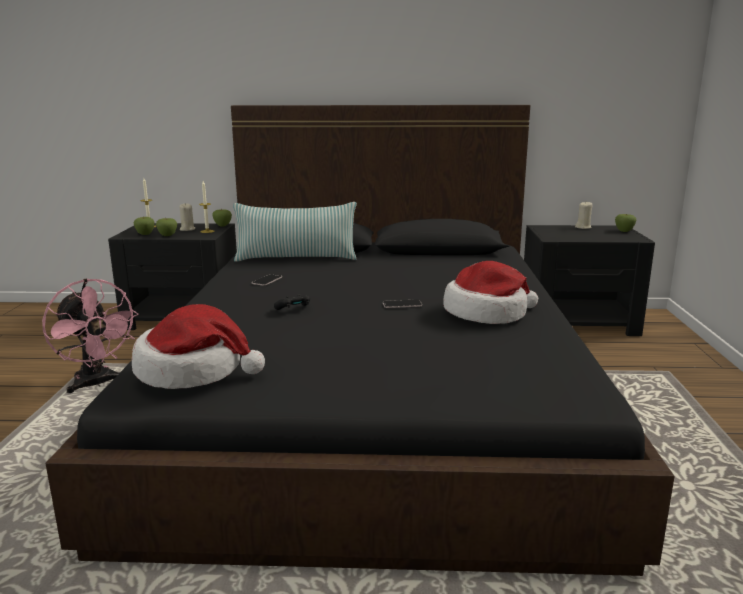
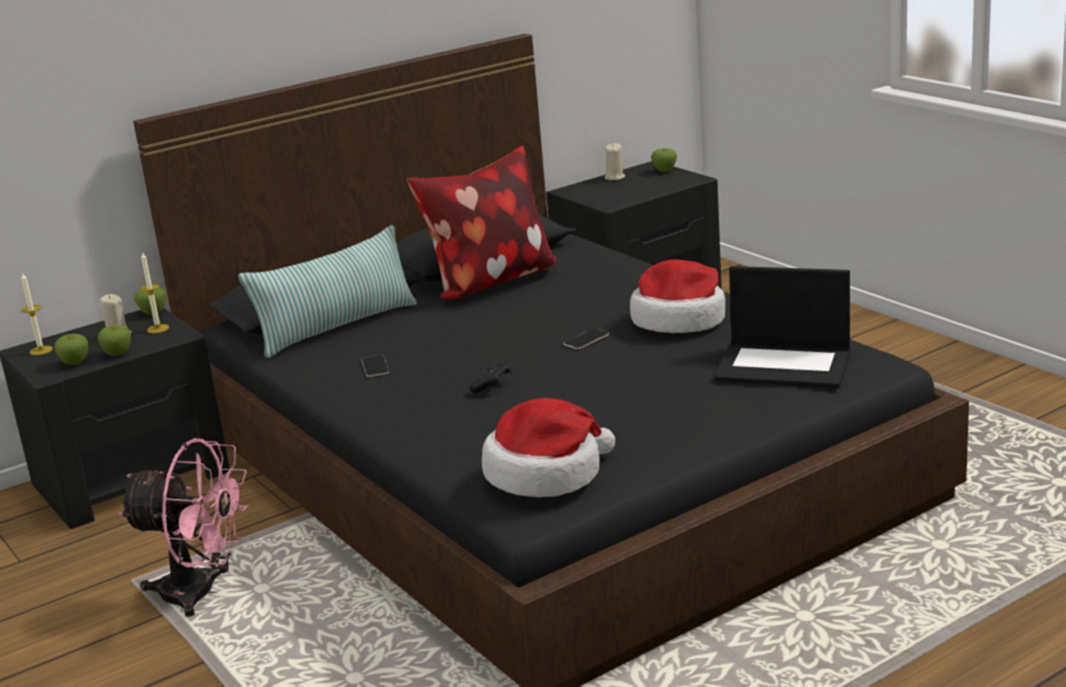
camera: 35 degrees left, 5 degrees up
none -> pillow [407,146,557,300]
none -> laptop [714,266,850,388]

